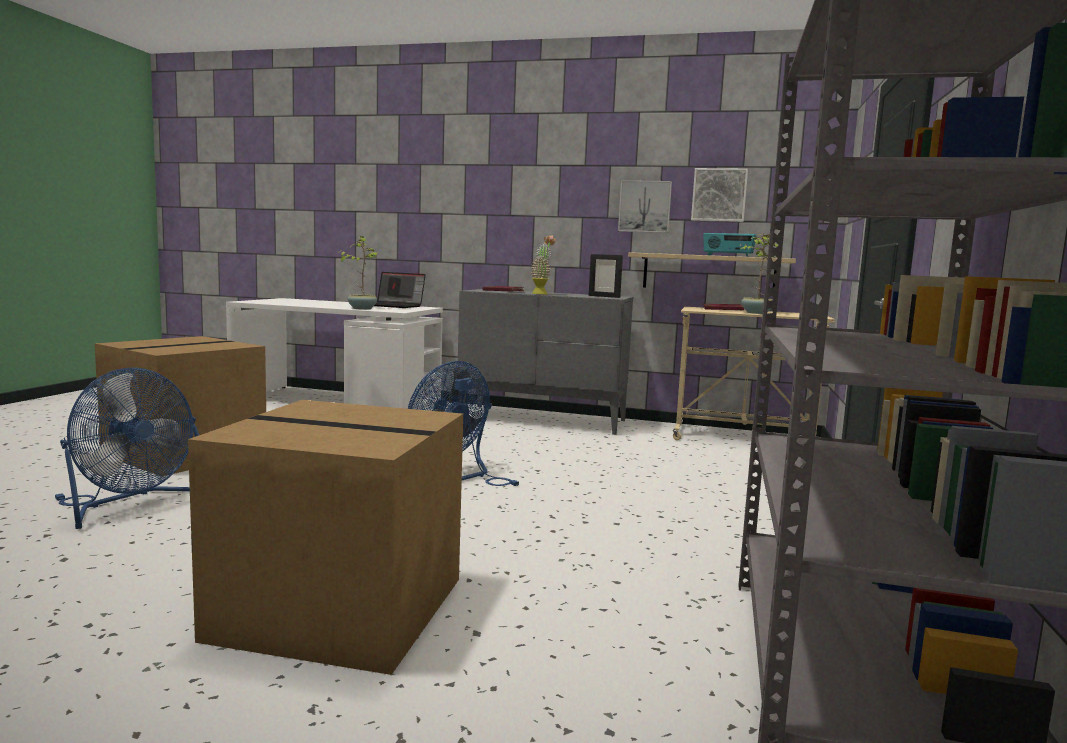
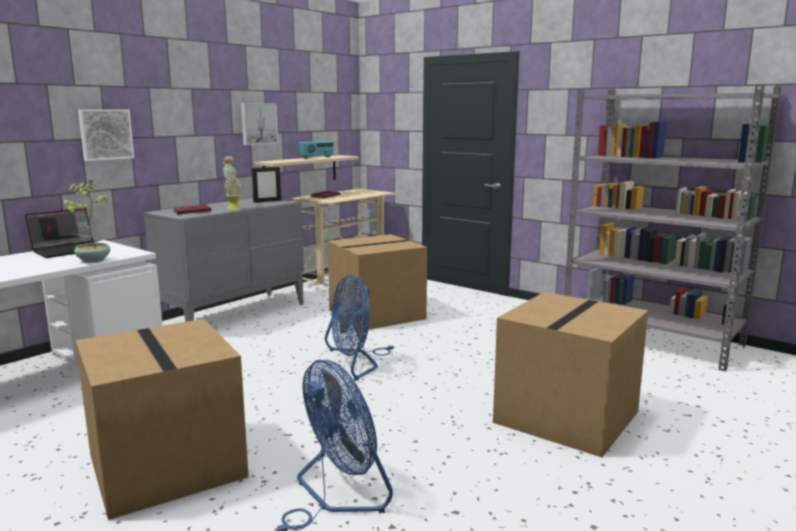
camera: 65 degrees left, 5 degrees up
picture [691,168,748,222] -> picture moved to [78,109,134,161]
potted plant [740,234,778,314] -> none
none -> cardboard box [327,234,427,330]

